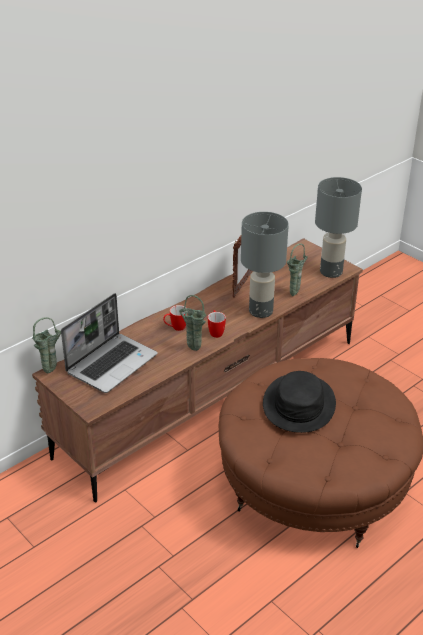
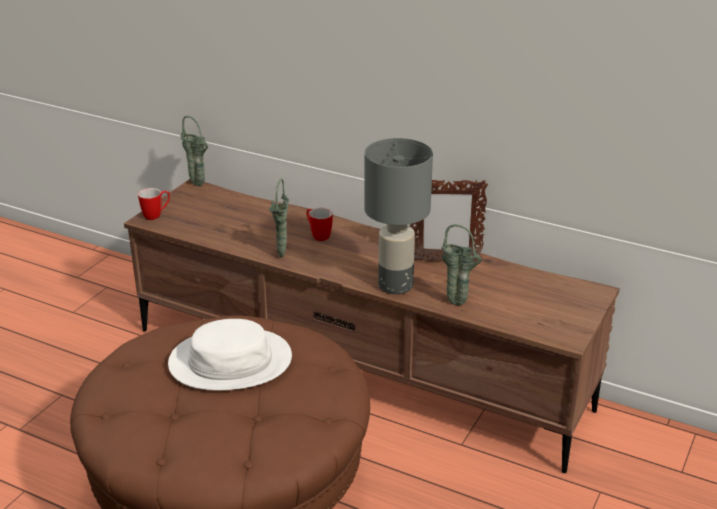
camera: 70 degrees right, 5 degrees down
laptop [61,293,158,393] -> none
mug [208,310,226,338] -> mug moved to [138,188,170,220]
black hat [263,371,336,433] -> white hat [168,319,292,390]
grey table lamp [315,177,362,278] -> none

